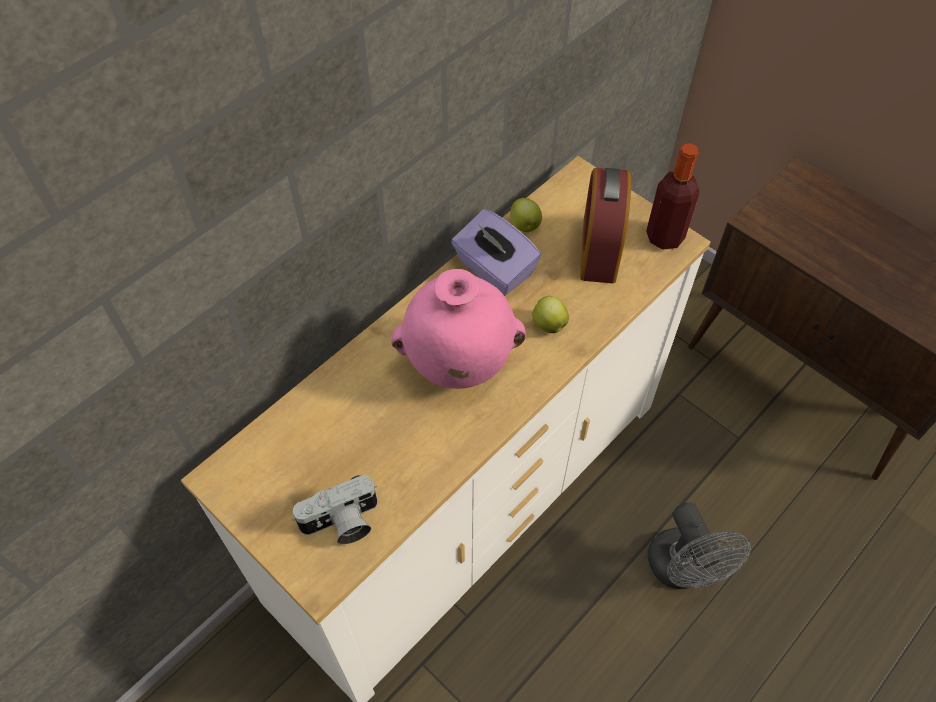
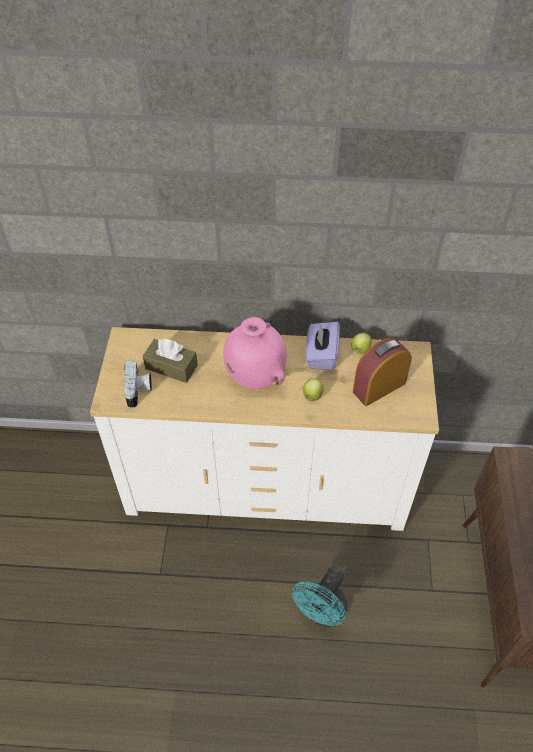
camera: 50 degrees right, 5 degrees down
camera [292,475,377,545] -> camera turned 120 degrees counterclockwise [123,360,152,409]
bottle [646,143,700,250] -> none
grey fan [648,502,751,589] -> turquoise fan [292,567,347,627]
none -> brown tissue box [143,339,198,383]

